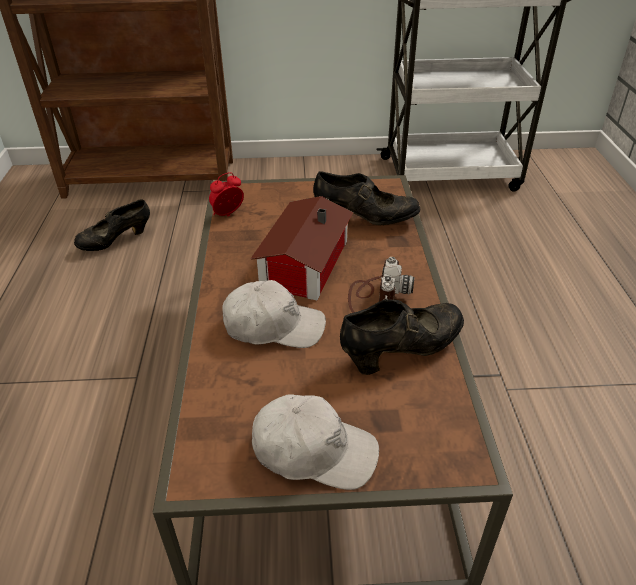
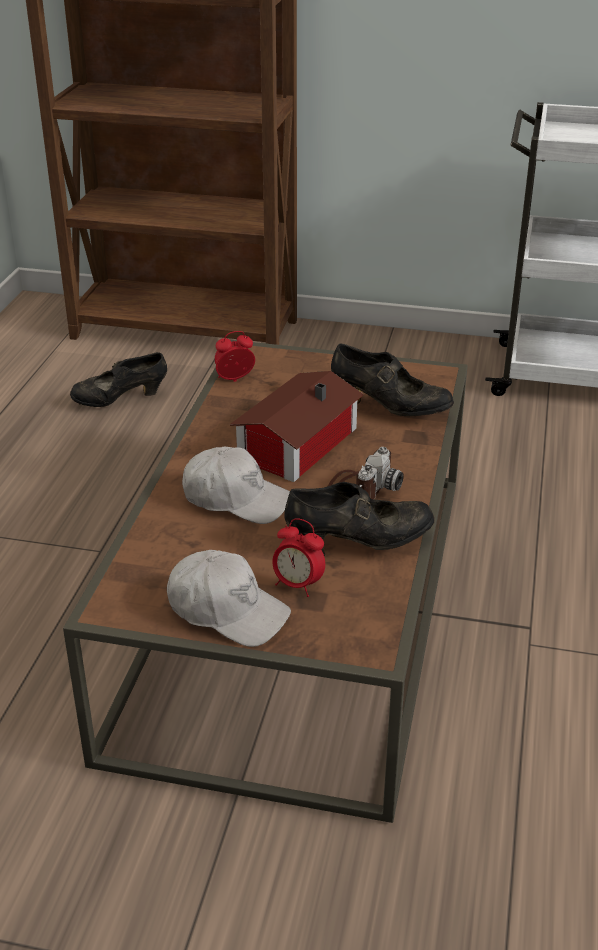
camera: 15 degrees right, 5 degrees down
none -> alarm clock [272,518,325,597]

